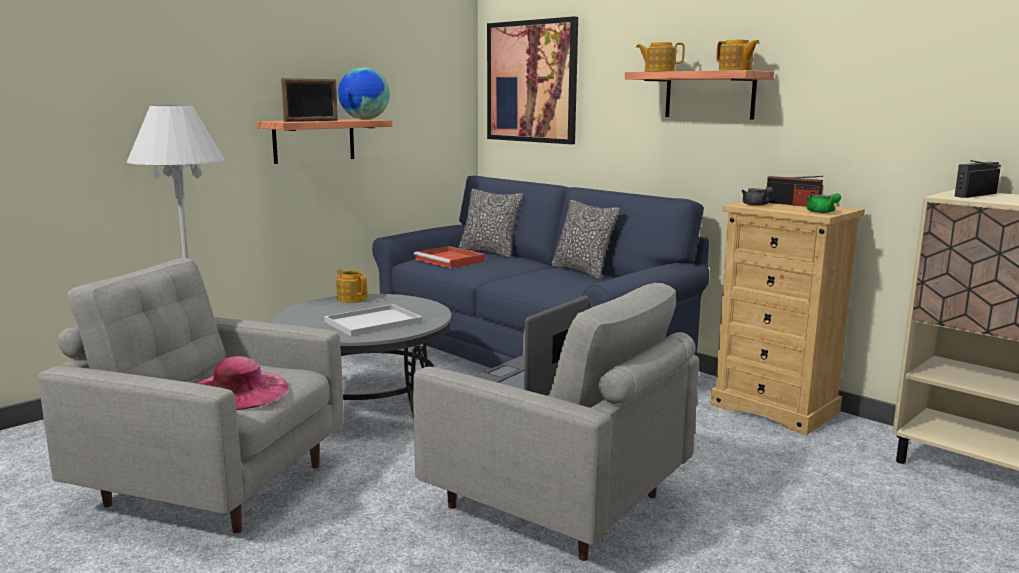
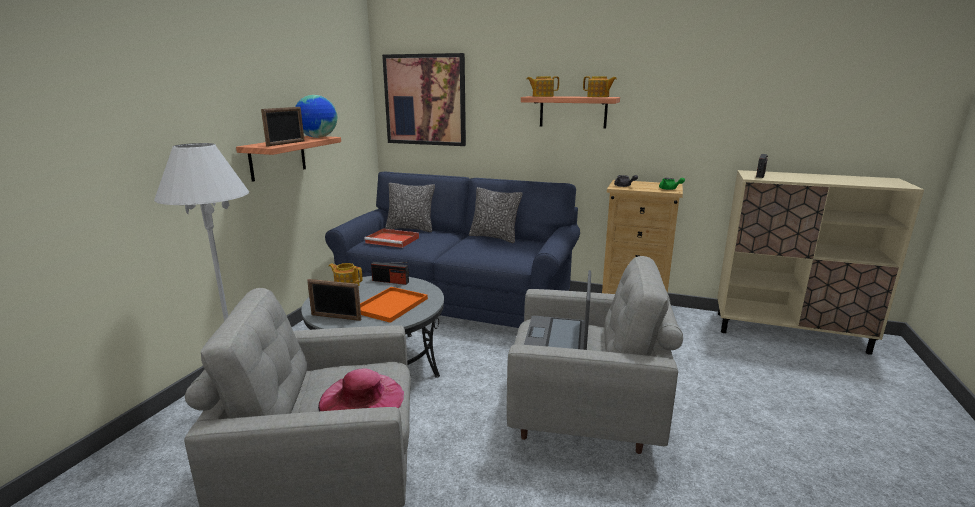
camera: 25 degrees left, 5 degrees up
white tray [324,304,423,336] -> orange tray [360,287,428,323]
radio [767,176,823,207] -> radio moved to [371,262,409,285]
none -> picture frame [307,279,361,321]

